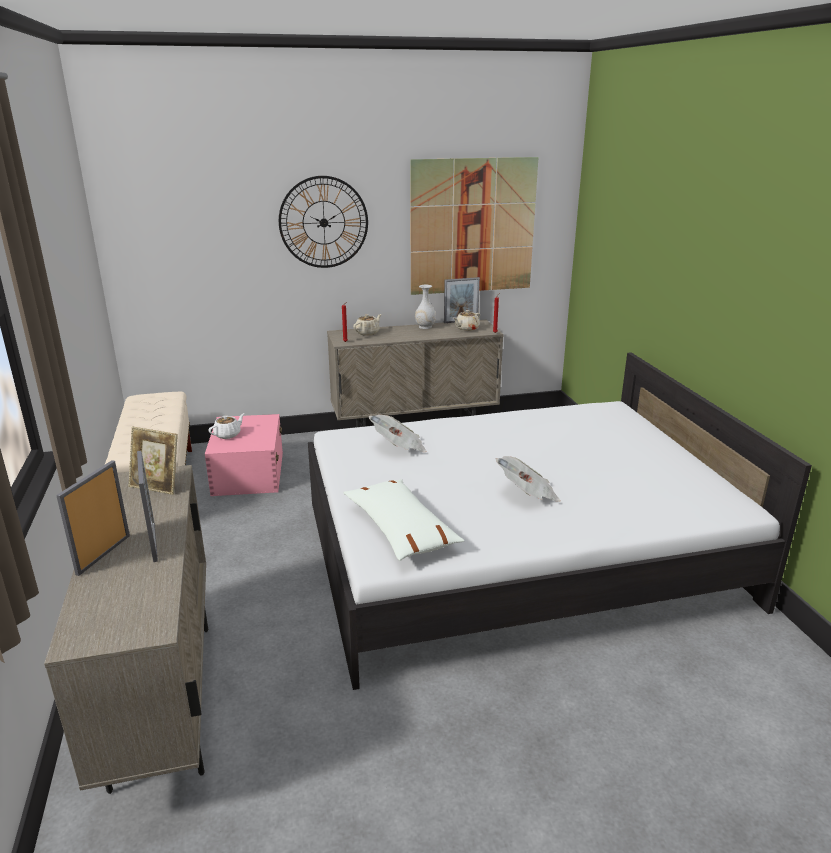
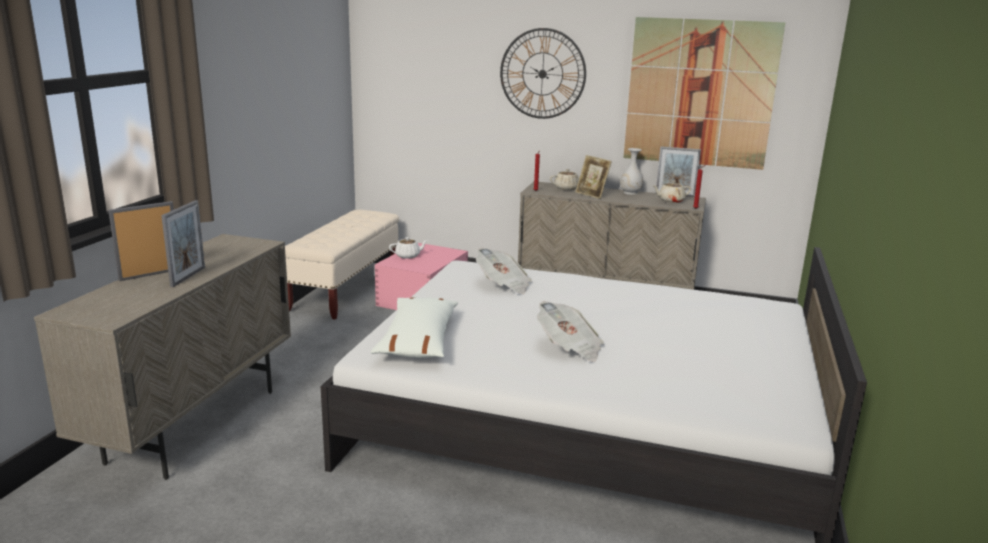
camera: 30 degrees right, 5 degrees down
picture frame [129,426,178,495] -> picture frame moved to [575,155,612,199]

